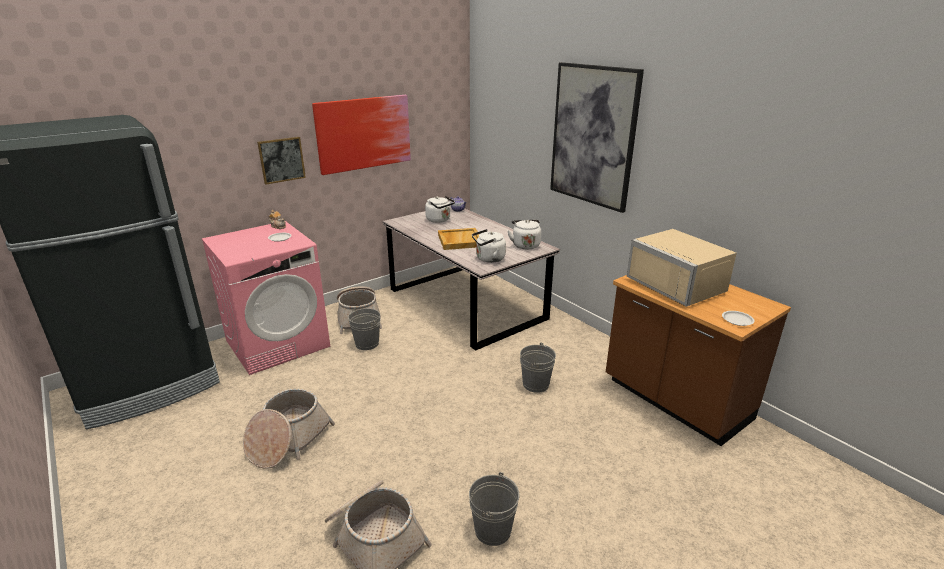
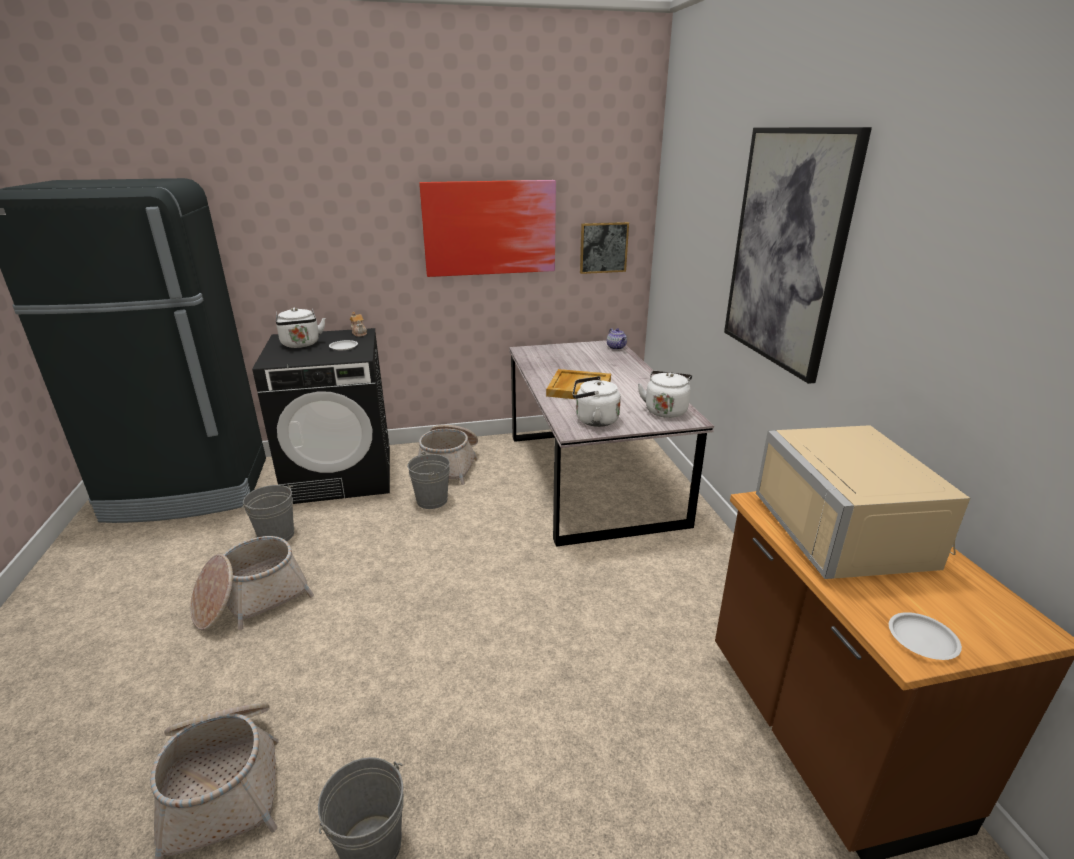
camera: 25 degrees right, 0 degrees up
pink washing machine [202,221,330,375] -> black washing machine [252,328,390,504]
picture [257,137,306,185] -> picture moved to [580,222,629,274]
white kettle [425,196,455,223] -> white kettle moved to [276,308,325,348]
grey bucket [520,343,556,393] -> grey bucket moved to [242,485,294,541]

